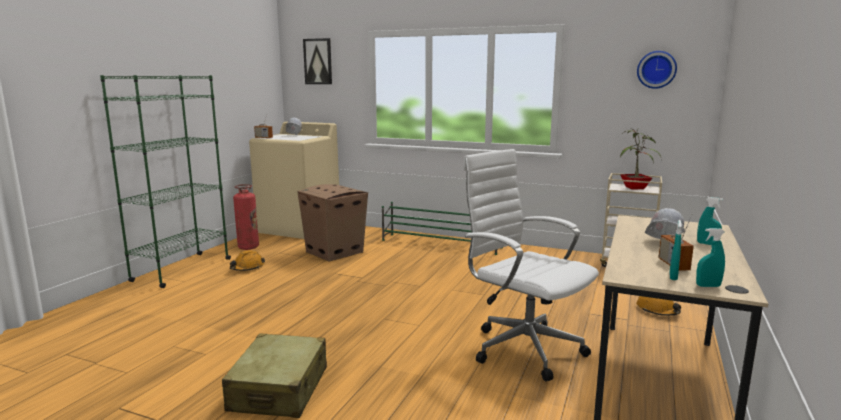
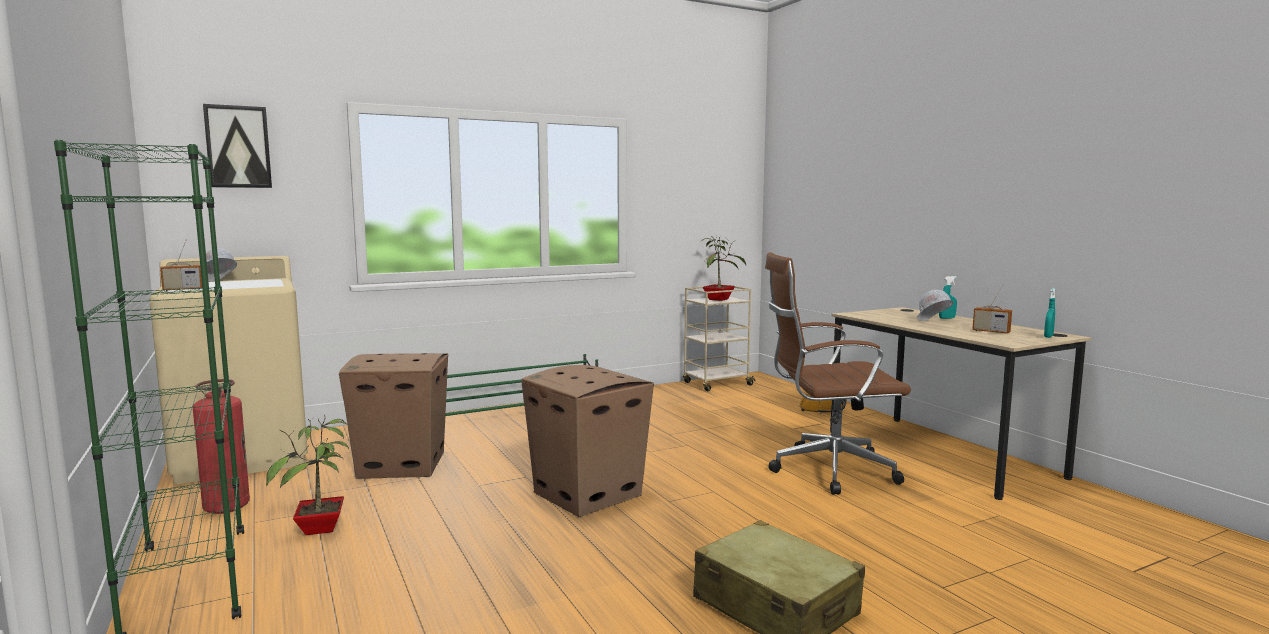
camera: 50 degrees left, 5 degrees down
orange hard hat [230,250,265,271] -> potted plant [266,415,350,535]
white office chair [463,149,599,381] -> brown office chair [765,252,911,495]
wall clock [637,51,677,89] -> none
turquoise spray bottle [669,220,682,280] -> none
none -> cardboard box [521,365,654,517]

